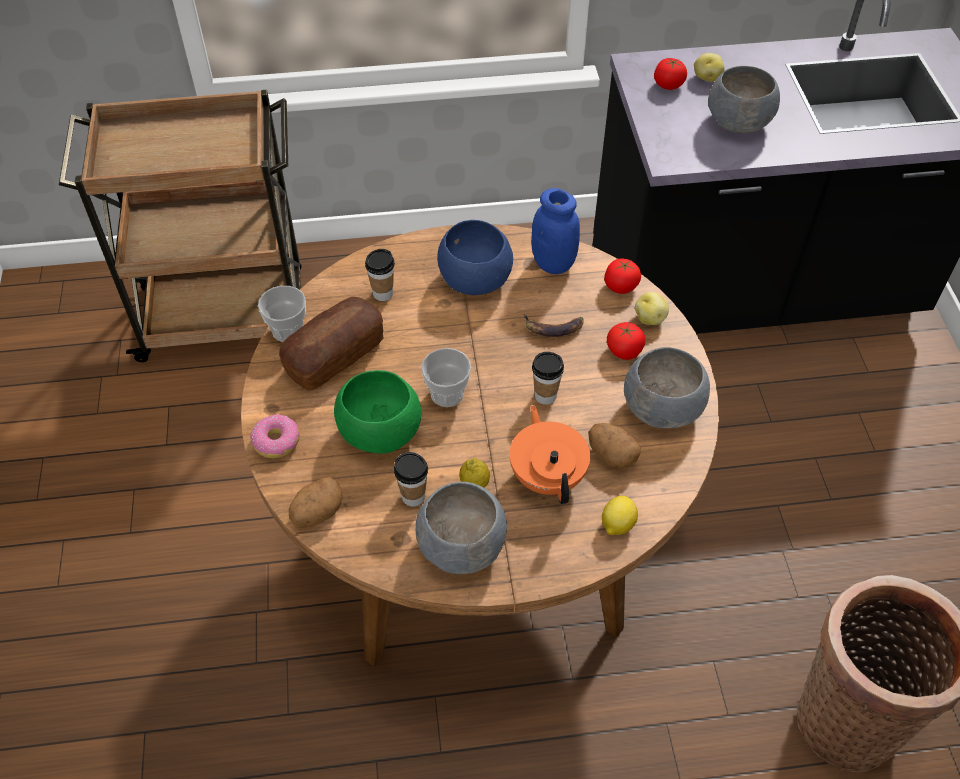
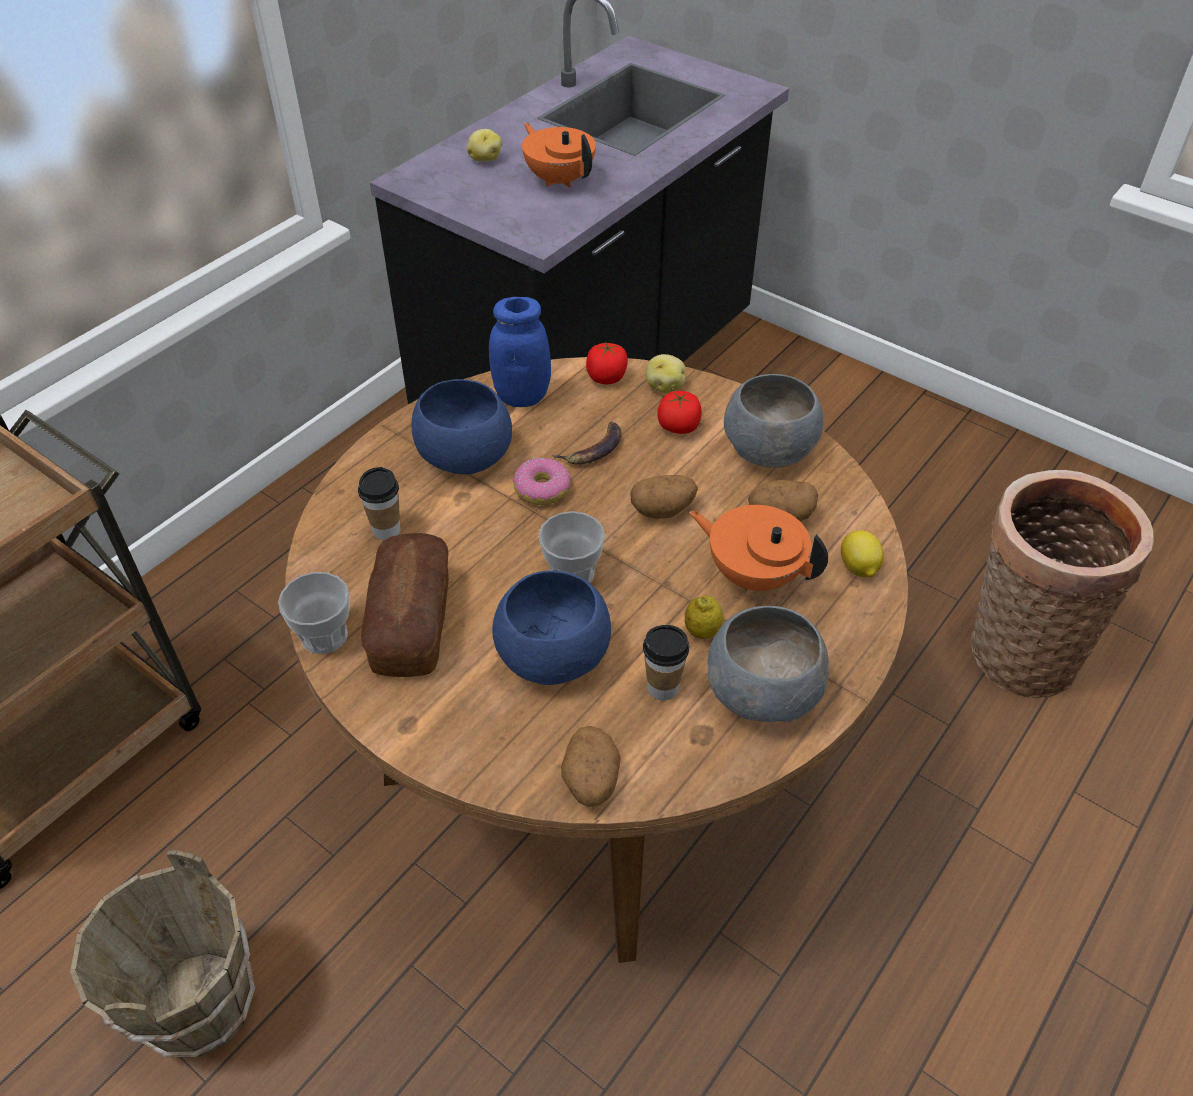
camera: 45 degrees left, 5 degrees down
donut [250,414,300,458] -> donut moved to [513,458,571,505]
green bowl [334,370,421,454] -> blue bowl [492,570,611,685]
cup [532,352,564,405] -> potato [630,475,698,519]
tomato [654,58,687,90] -> none
grey bowl [708,66,780,134] -> orange teapot [522,123,596,188]
none -> brown bucket [70,850,255,1057]

